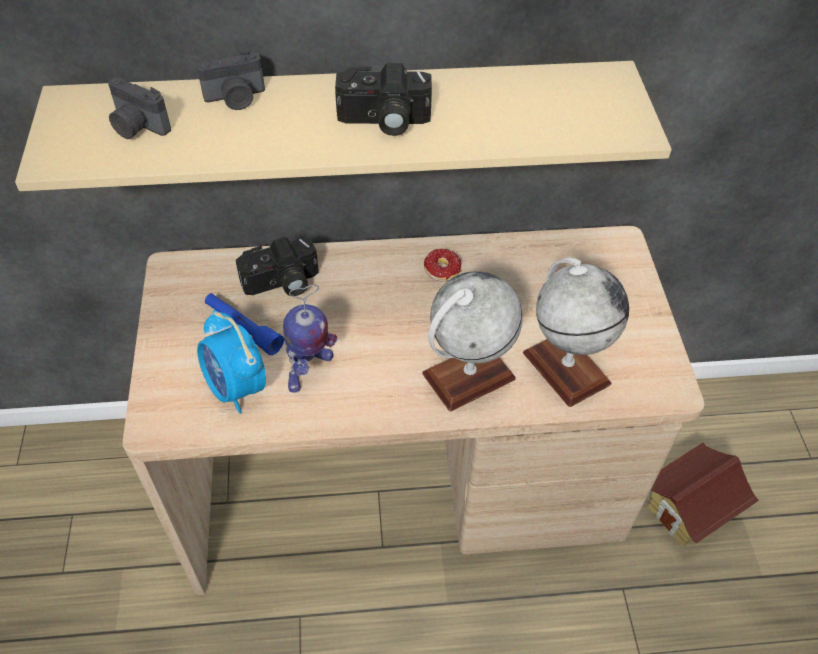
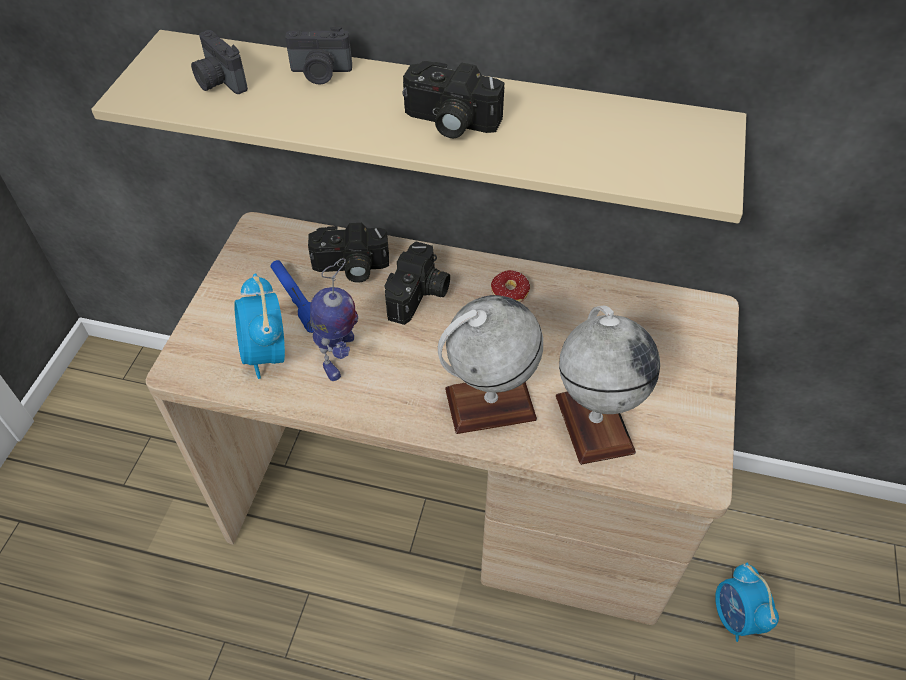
camera: 20 degrees right, 0 degrees up
toy robot [283,285,337,393] -> toy robot turned 45 degrees counterclockwise [310,258,358,381]
toy house [648,443,759,546] -> alarm clock [715,563,779,642]
none -> camera [384,242,450,325]

